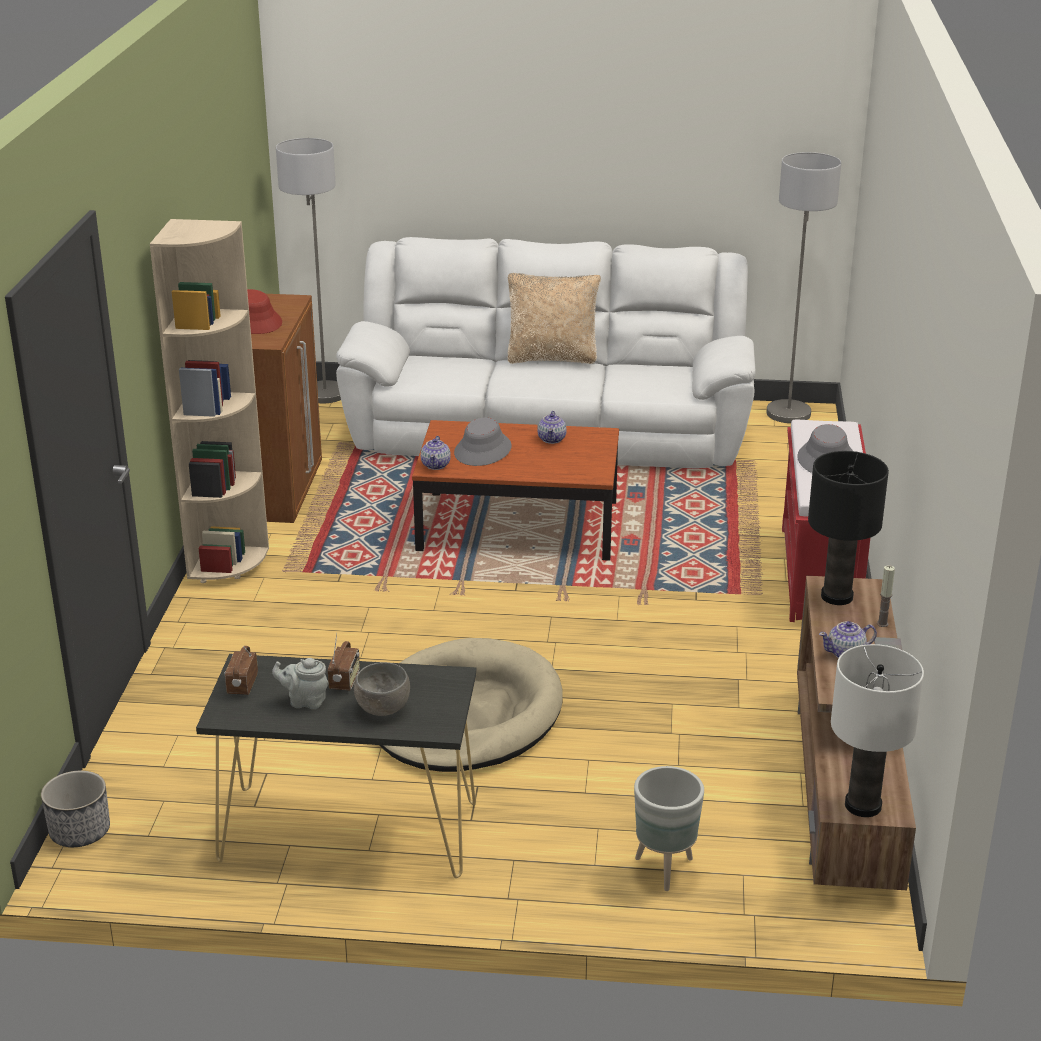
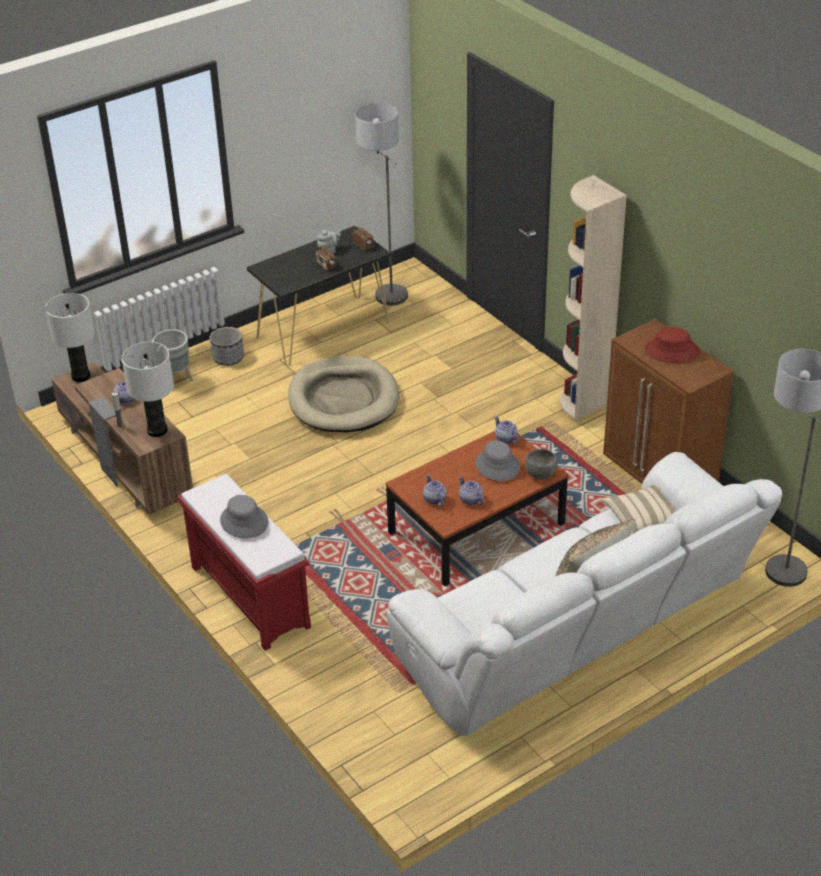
camera: 140 degrees right, 10 degrees up
planter [41,771,110,847] -> planter moved to [210,327,244,366]
grey bowl [354,662,410,716] -> grey bowl moved to [525,449,558,480]
grey floor lamp [767,152,841,423] -> grey floor lamp moved to [355,103,408,306]
black table lamp [808,451,889,605] -> white table lamp [122,342,174,437]
none -> teapot [423,475,447,506]
none -> beige pillow [601,485,676,535]

